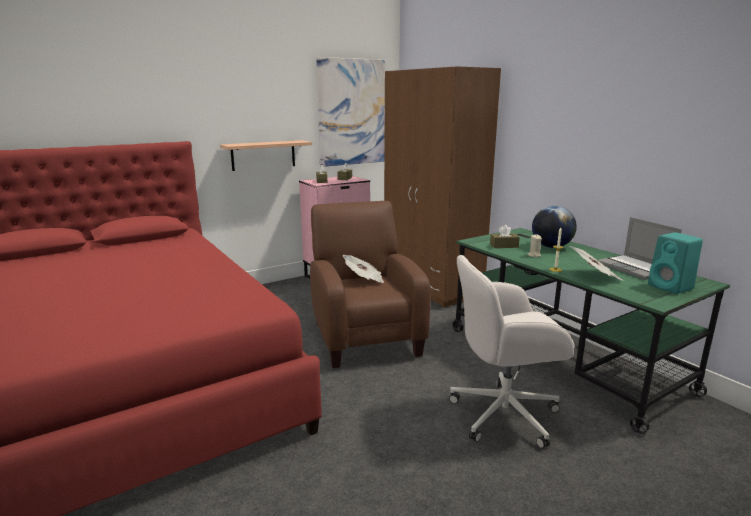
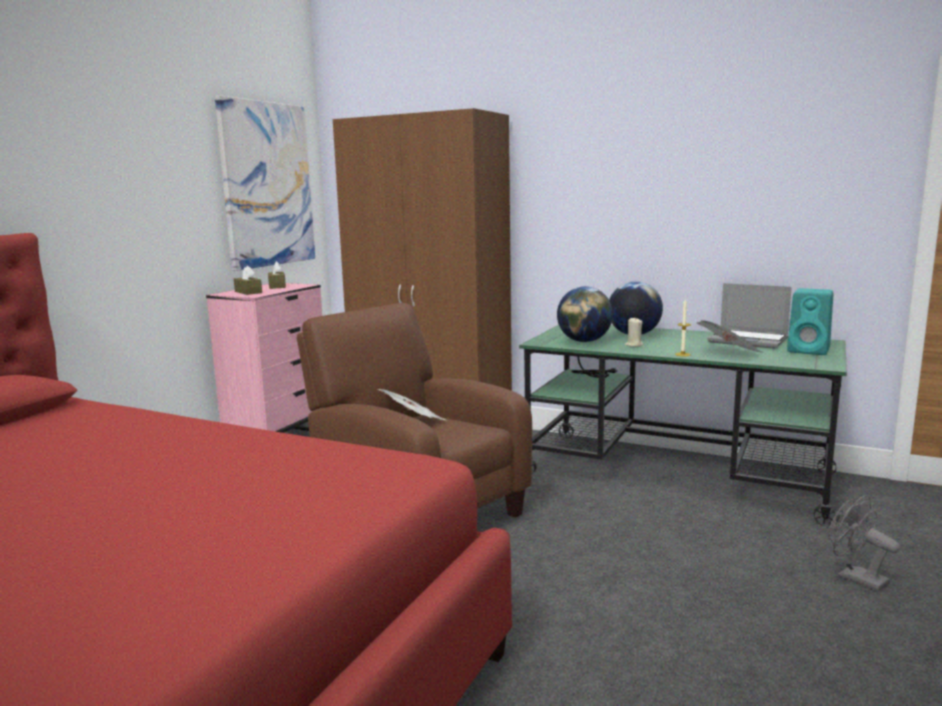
camera: 30 degrees left, 5 degrees down
shelf [220,140,312,171] -> none
white office chair [449,255,575,448] -> none
brown tissue box [490,225,520,248] -> globe [557,286,613,342]
none -> grey fan [829,495,900,591]

